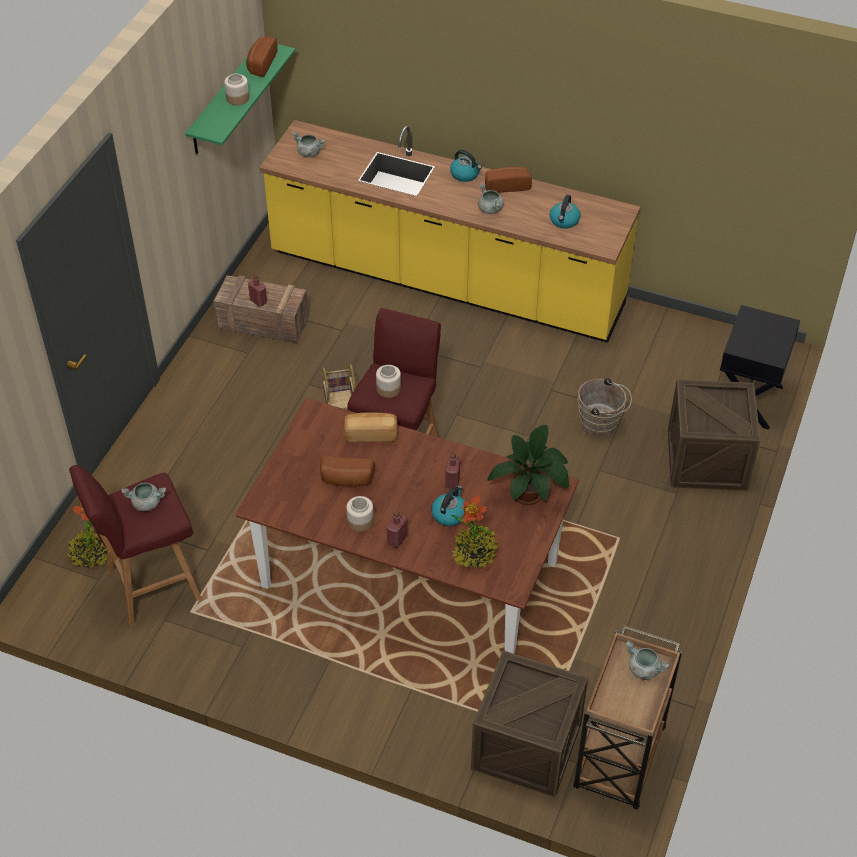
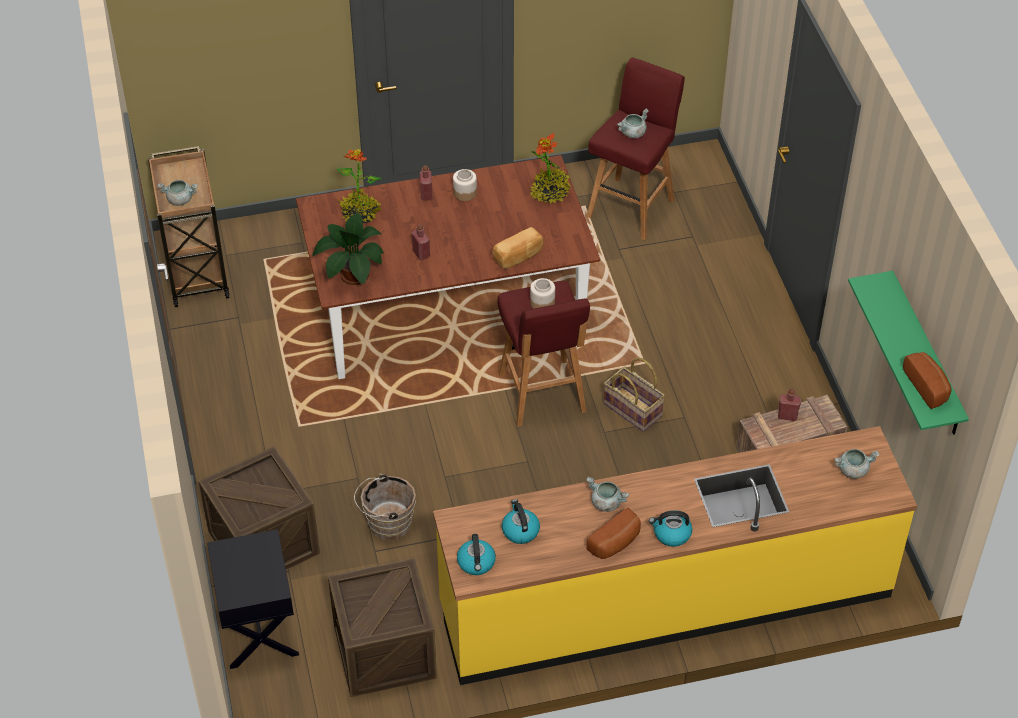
camera: 145 degrees right, 0 degrees up
potted plant [68,502,107,568] -> potted plant moved to [530,133,571,204]
jar [224,74,249,105] -> none
bread [320,456,375,487] -> none
kettle [431,486,465,526] -> kettle moved to [457,534,496,575]
crate [471,650,588,797] -> crate moved to [328,558,437,697]

